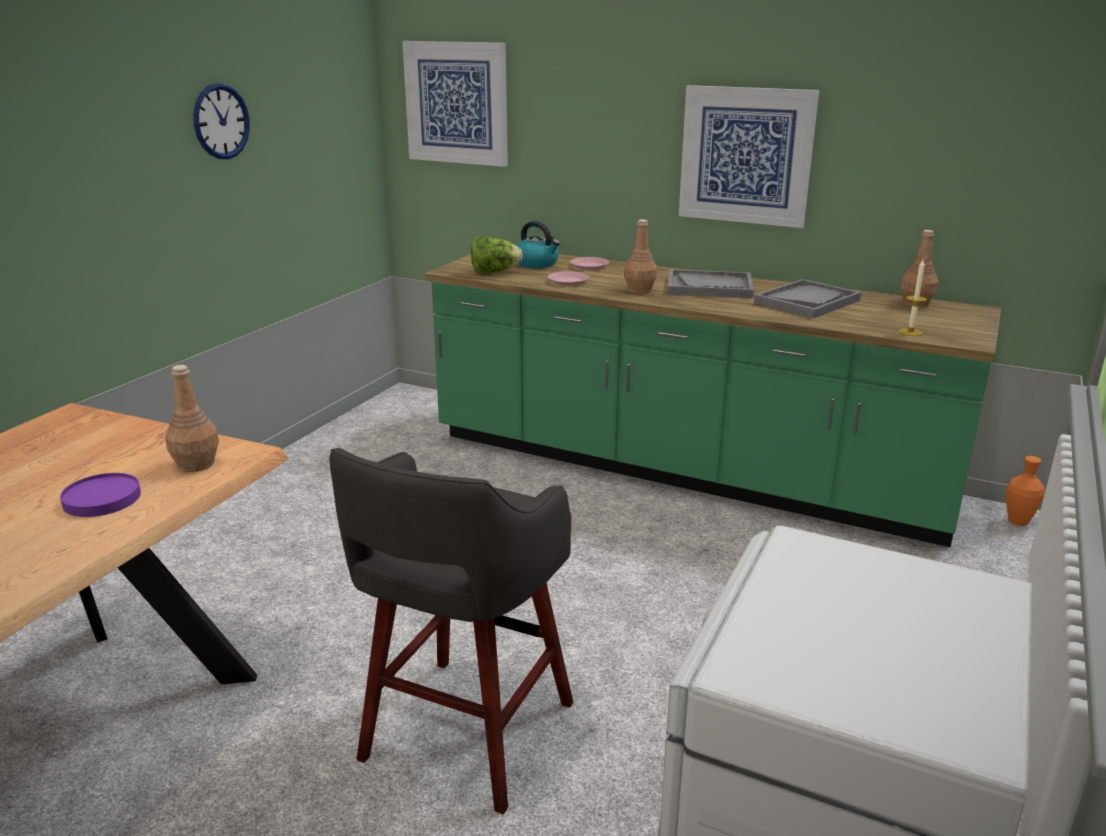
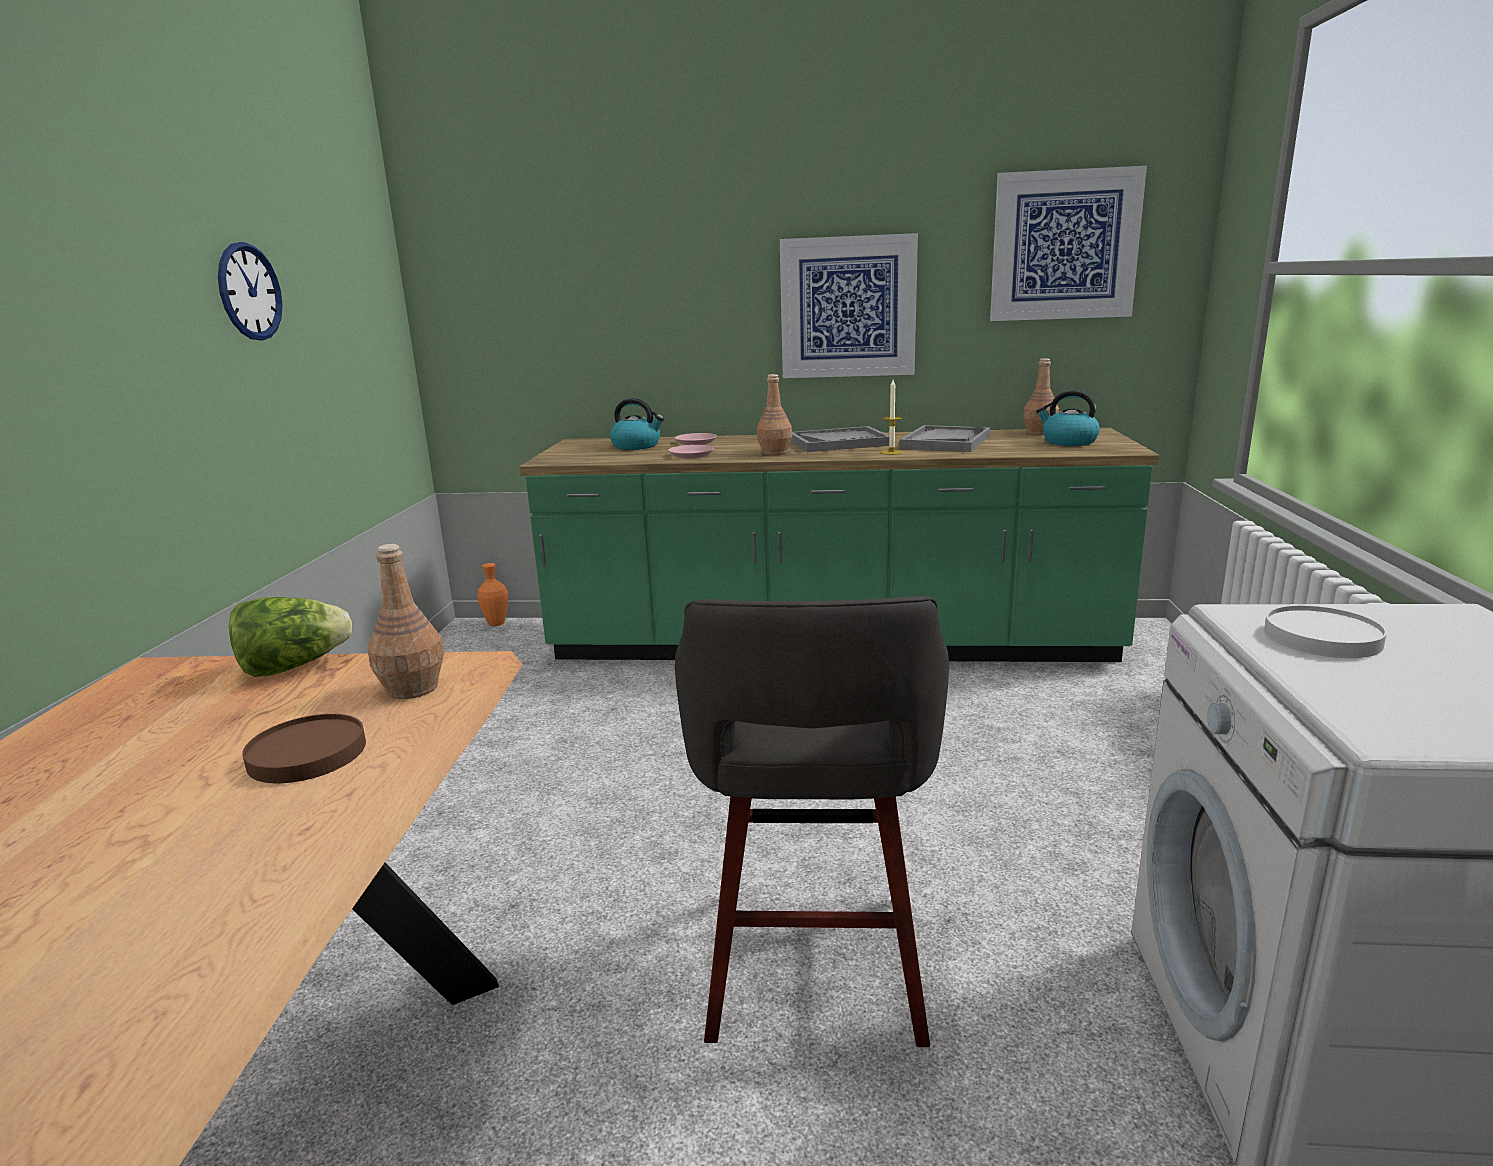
camera: 20 degrees left, 5 degrees down
purple plate [60,473,141,517] -> brown plate [242,714,366,783]
picture [402,41,508,167] -> picture moved to [990,166,1147,321]
lettuce [471,237,523,274] -> lettuce moved to [229,597,352,677]
candle [898,260,927,336] -> candle moved to [881,380,903,455]
orange vase [1006,456,1045,526] -> orange vase moved to [477,563,508,626]
none -> kettle [1036,390,1100,446]
none -> white plate [1264,605,1387,658]

